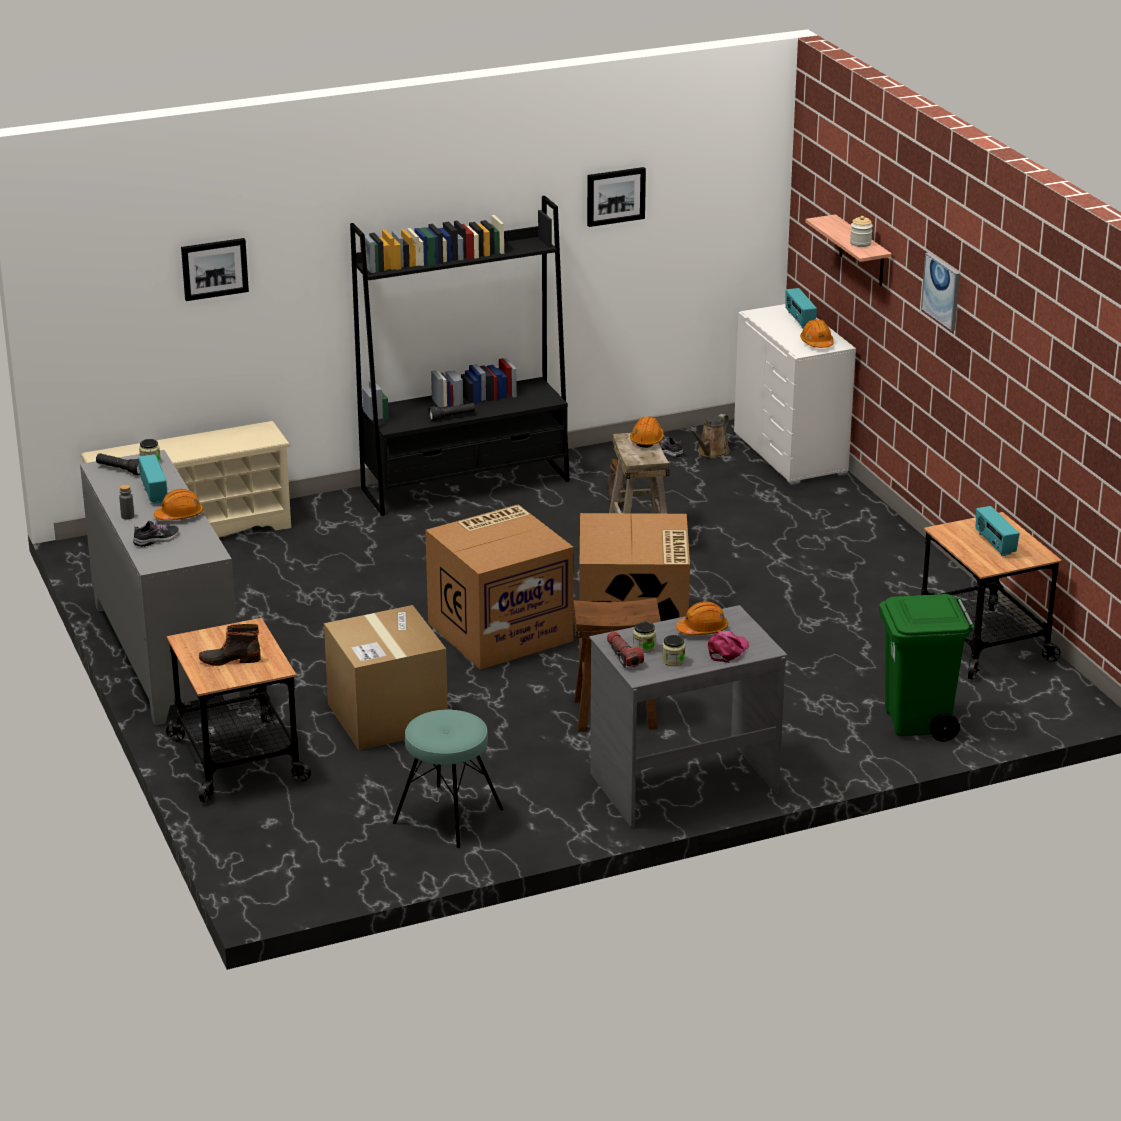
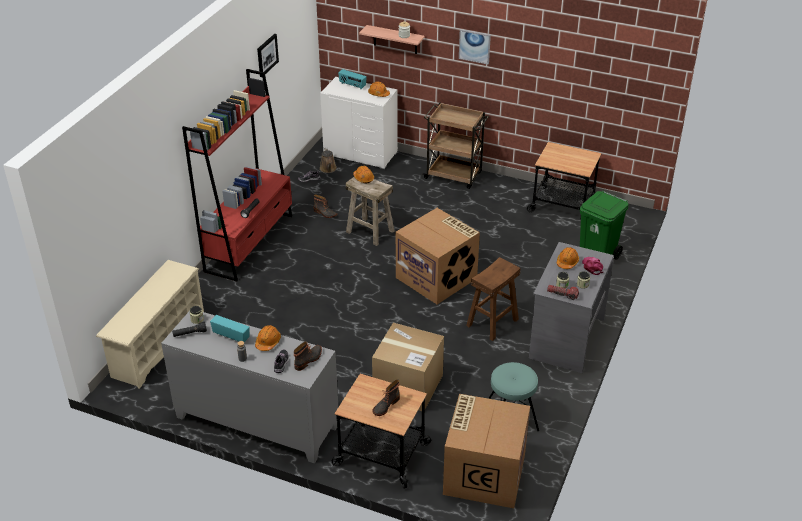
camera: 45 degrees left, 10 degrees up
picture [181,238,249,301] -> none
black bookcase [350,196,569,516] -> red bookcase [182,69,292,282]
cardboard box [425,504,574,670] -> cardboard box moved to [443,394,530,508]
radio [976,506,1020,556] -> none
none -> boot [294,341,322,371]
none -> brown cart [423,102,489,189]

